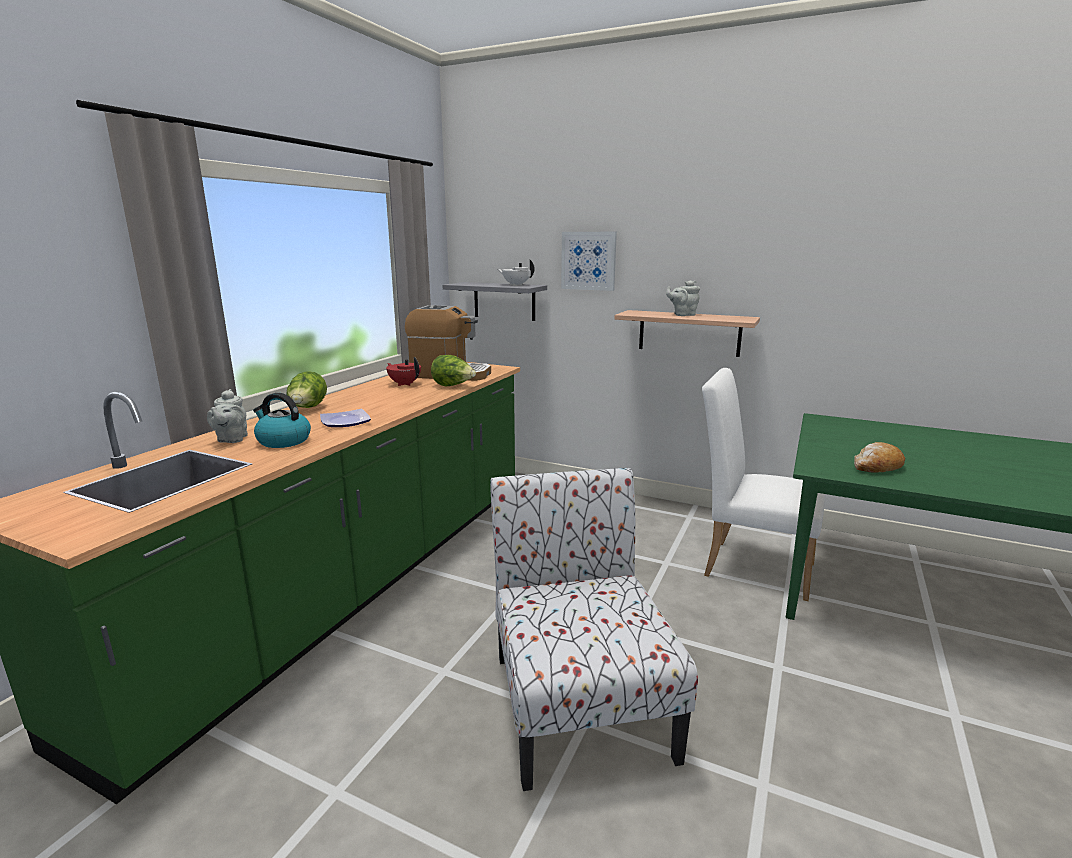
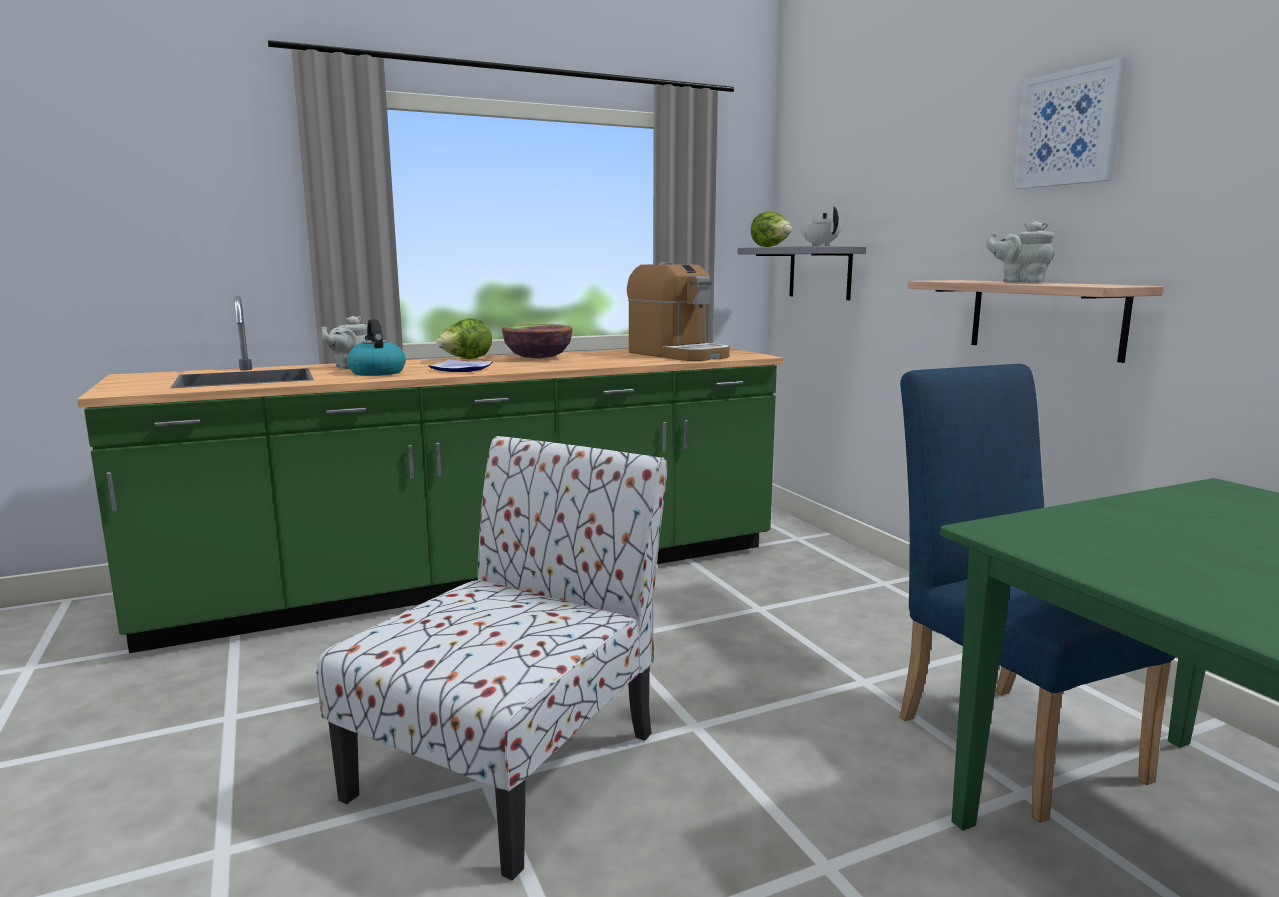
camera: 40 degrees right, 5 degrees down
red teapot [386,357,421,386] -> none
lettuce [431,355,476,386] -> lettuce moved to [751,211,792,247]
picture [561,232,617,291] -> picture moved to [1012,57,1127,189]
white chair [702,368,826,601] -> blue chair [900,364,1176,823]
bread [854,442,905,473] -> none
none -> bowl [502,324,573,359]

